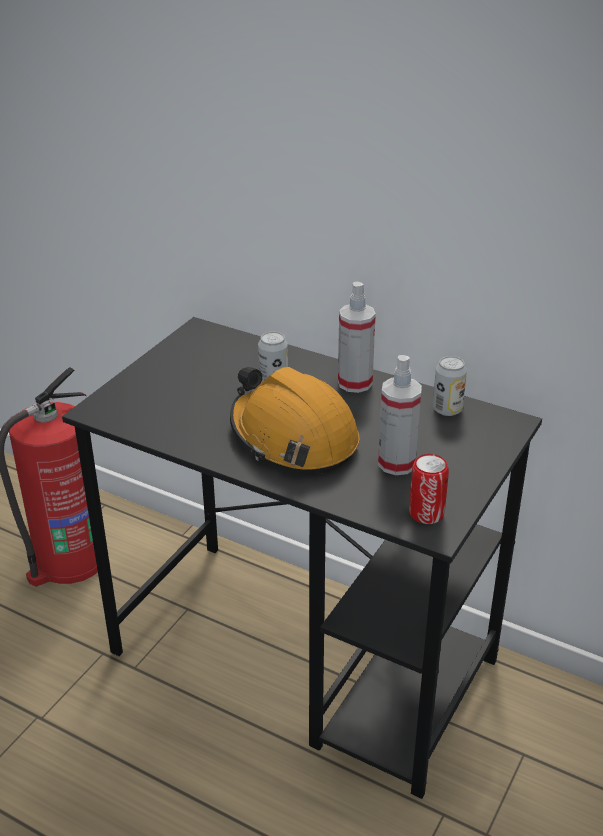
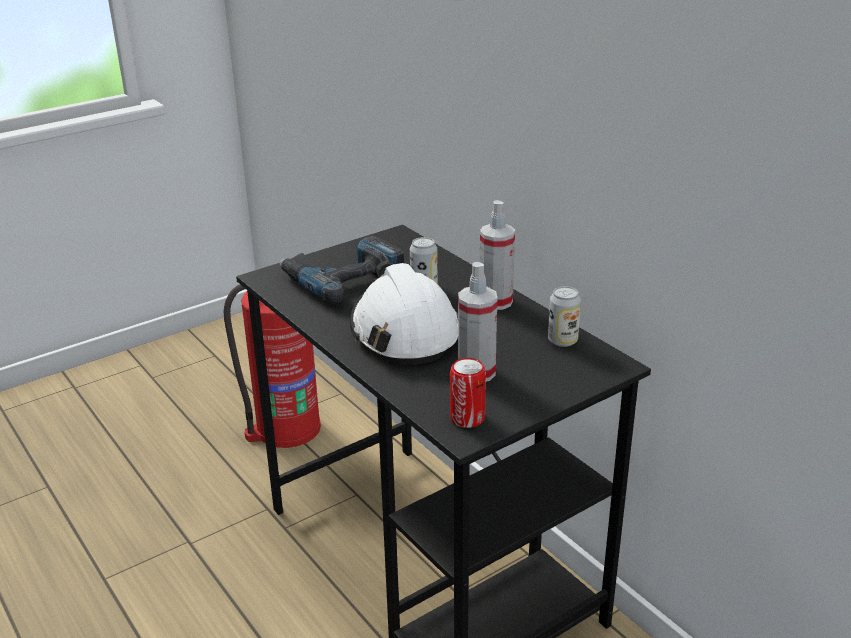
camera: 25 degrees right, 5 degrees down
orange hard hat [230,367,360,473] -> white hard hat [350,261,458,365]
none -> power drill [280,236,404,303]

